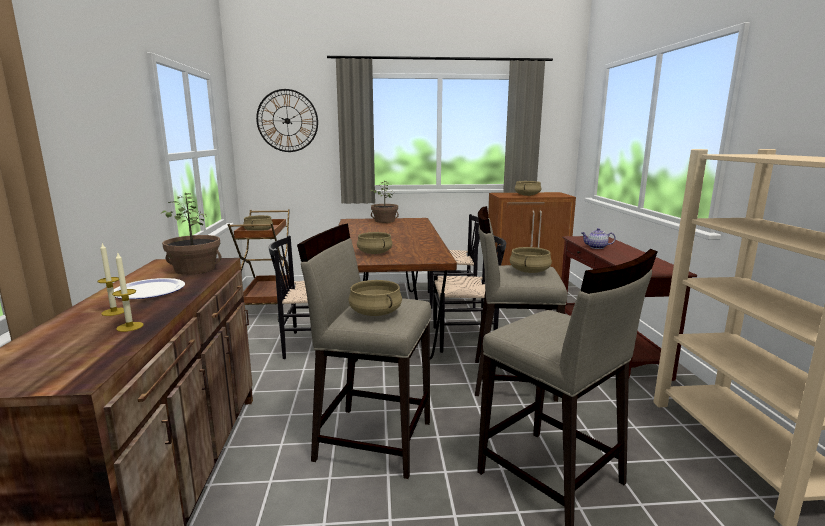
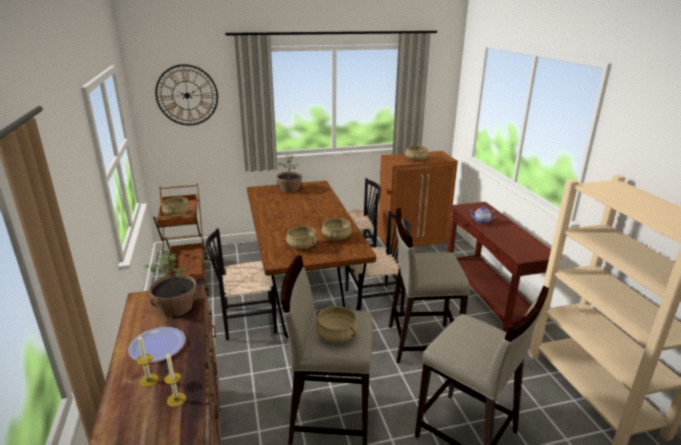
camera: 10 degrees left, 10 degrees up
beige cooking pot [510,247,552,273] -> beige cooking pot moved to [322,218,352,240]

